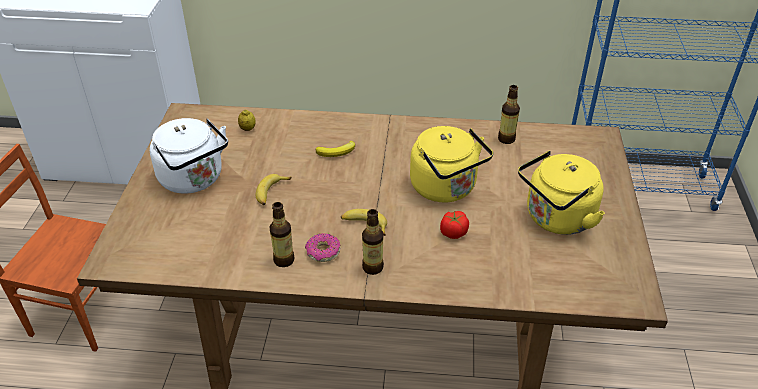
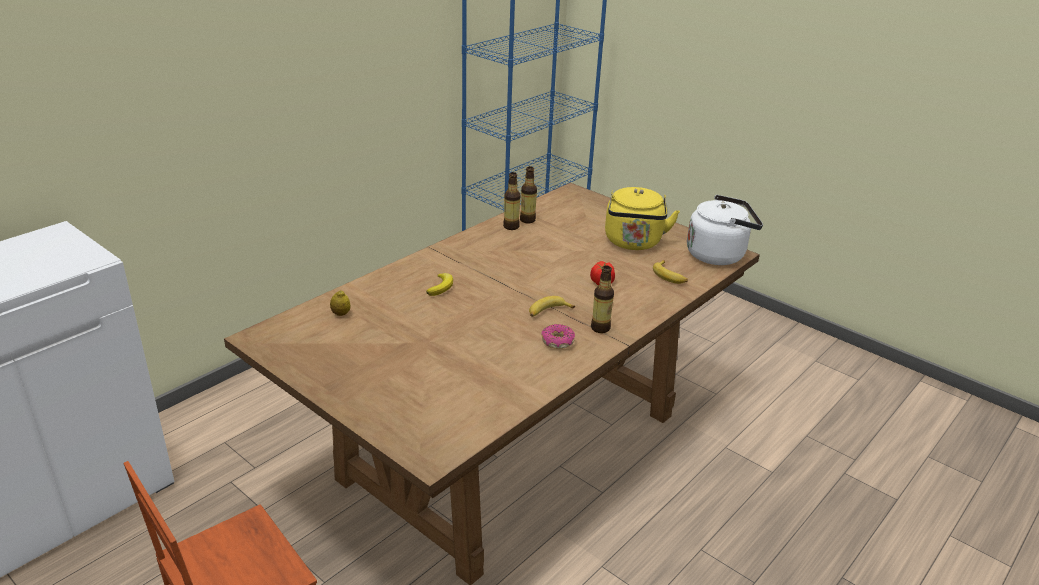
camera: 55 degrees left, 10 degrees down
white kettle [150,118,228,193] -> white kettle moved to [687,195,763,265]
banana [256,174,292,205] -> banana moved to [653,260,688,284]
bottle [270,202,294,267] -> bottle moved to [503,172,520,230]
yellow kettle [410,126,493,202] -> none

